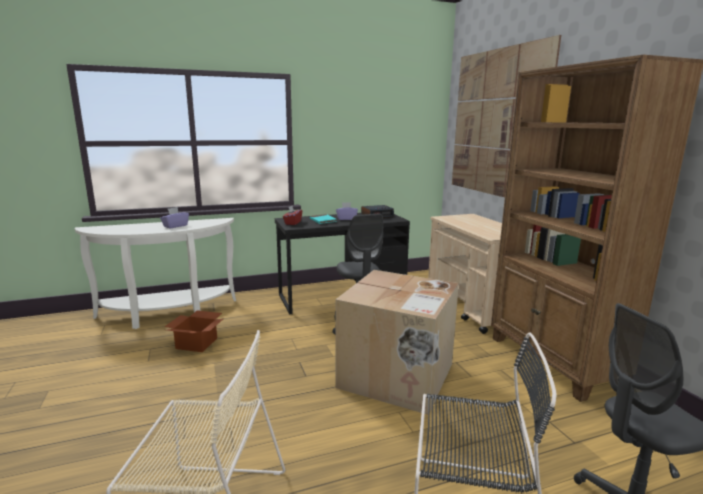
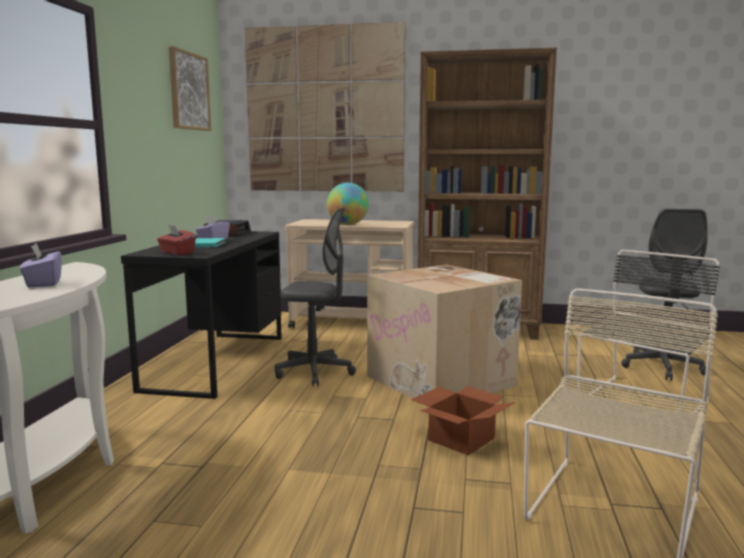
camera: 60 degrees left, 5 degrees down
cardboard box [165,310,223,352] -> cardboard box moved to [411,386,516,455]
none -> picture [169,46,211,131]
none -> globe [327,183,369,225]

